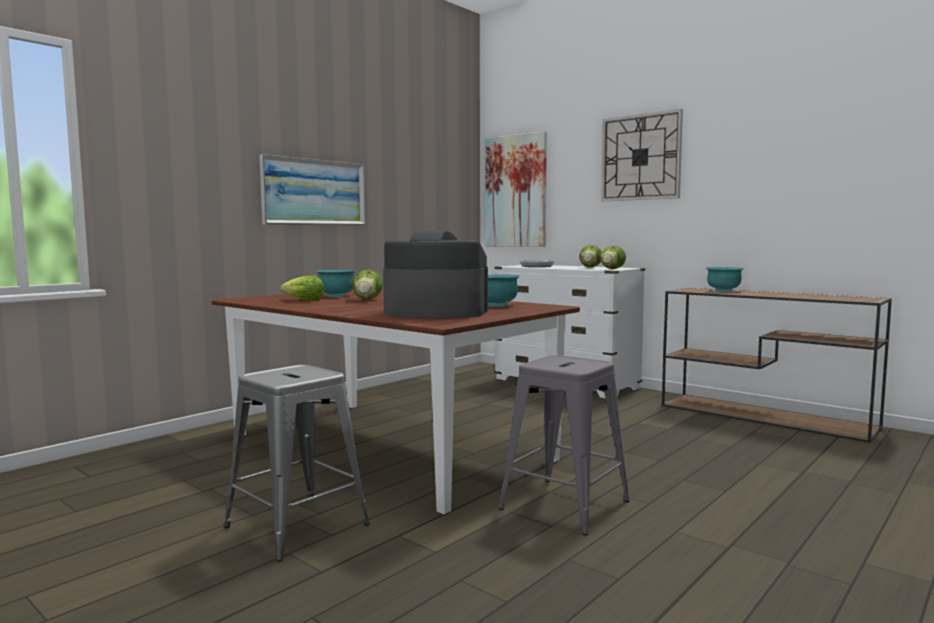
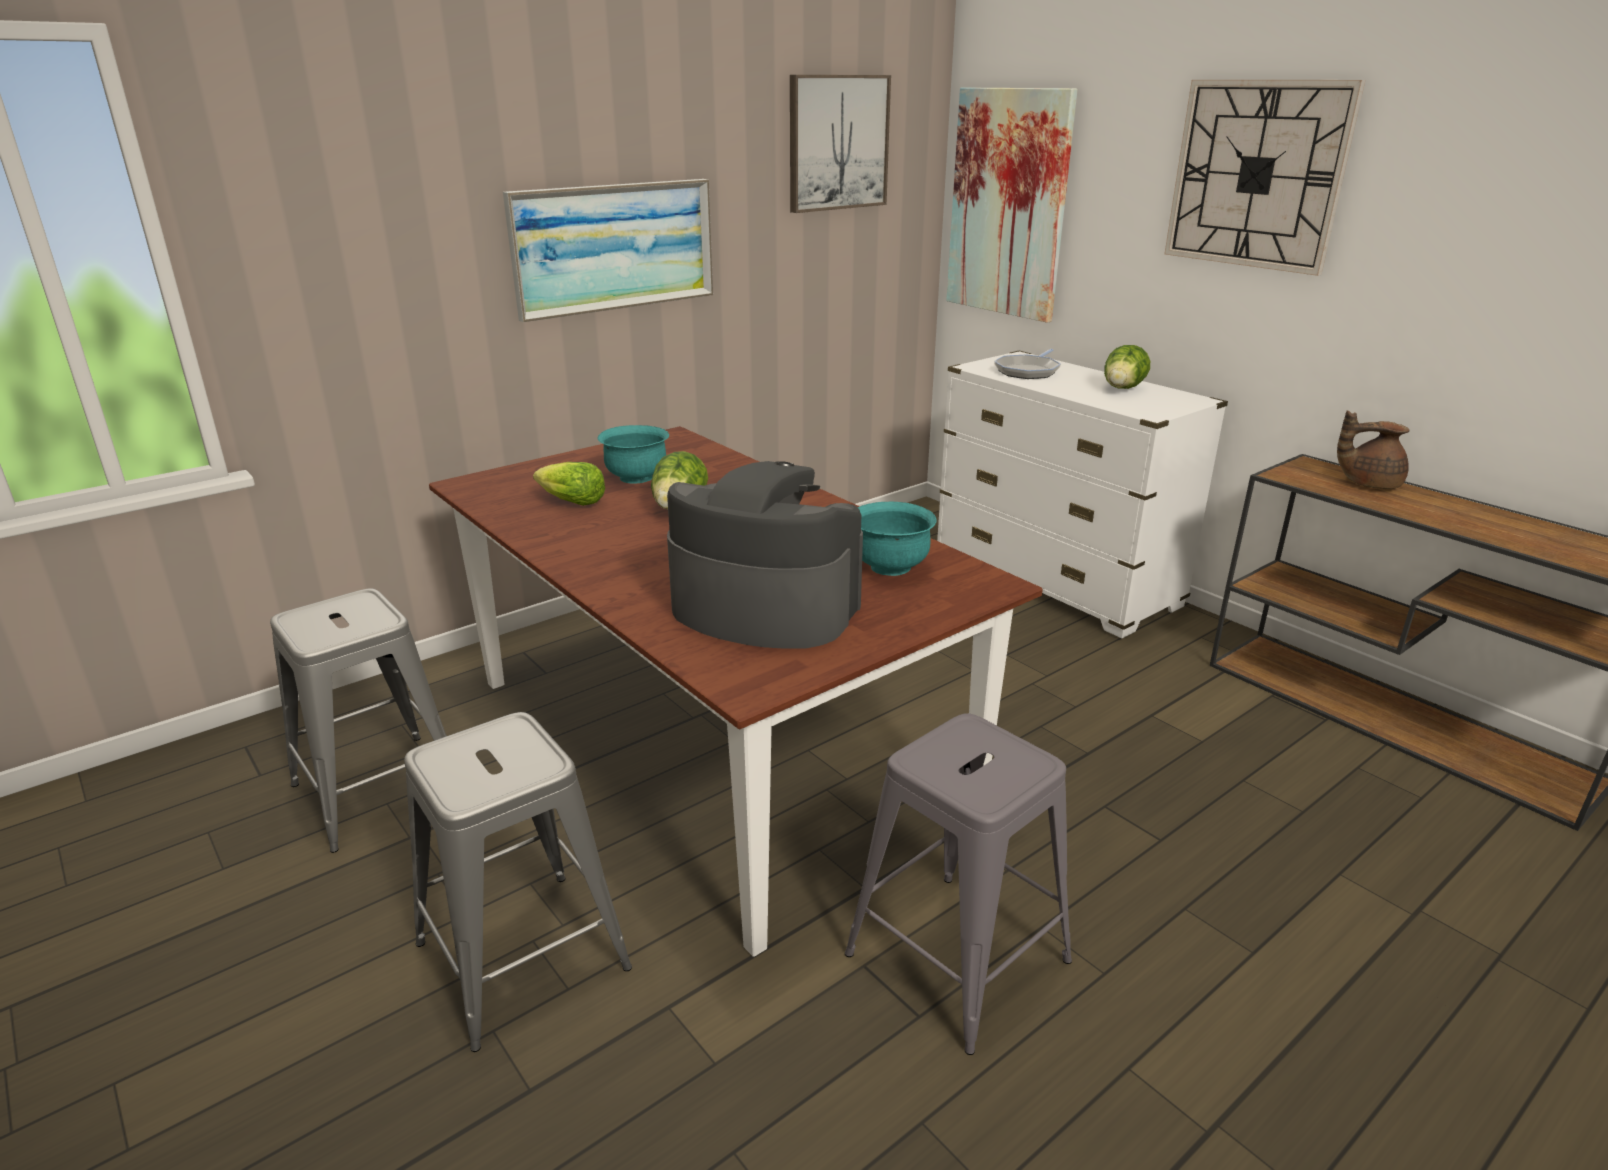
camera: 10 degrees right, 20 degrees up
lettuce [600,246,626,269] -> none
turquoise bowl [706,267,744,292] -> brown teapot [1337,411,1410,489]
none -> grey stool [270,589,446,853]
none -> picture [790,75,891,213]

